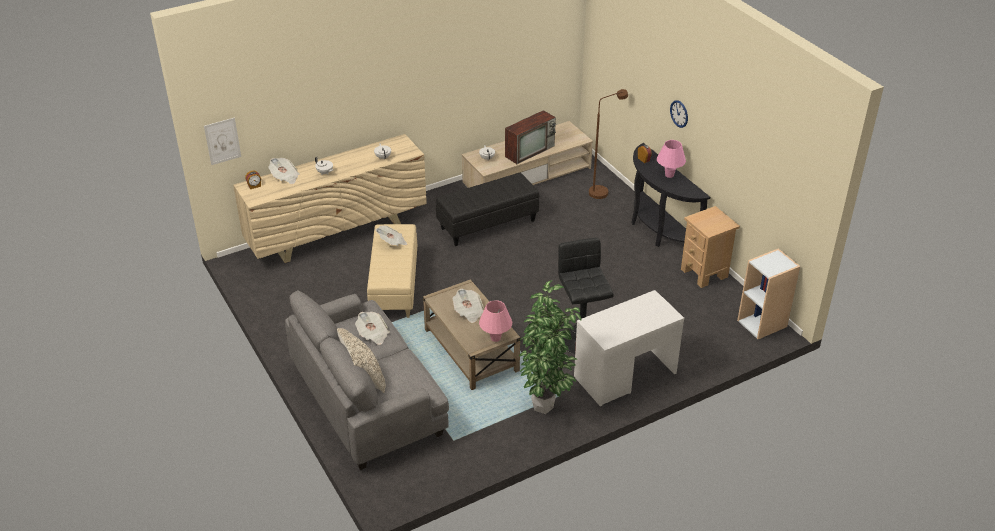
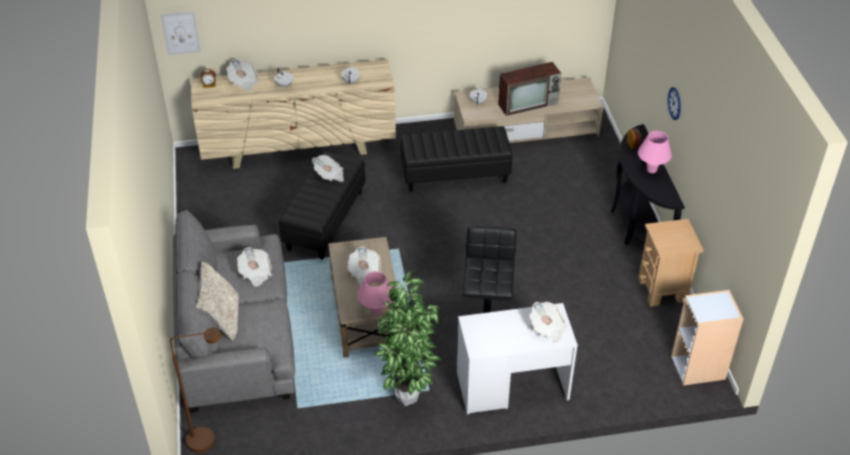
camera: 20 degrees right, 5 degrees up
beige ottoman [367,224,417,318] -> black ottoman [279,152,366,260]
brown floor lamp [589,89,628,199] -> brown floor lamp moved to [170,327,221,453]
none -> newspaper [530,302,567,342]

